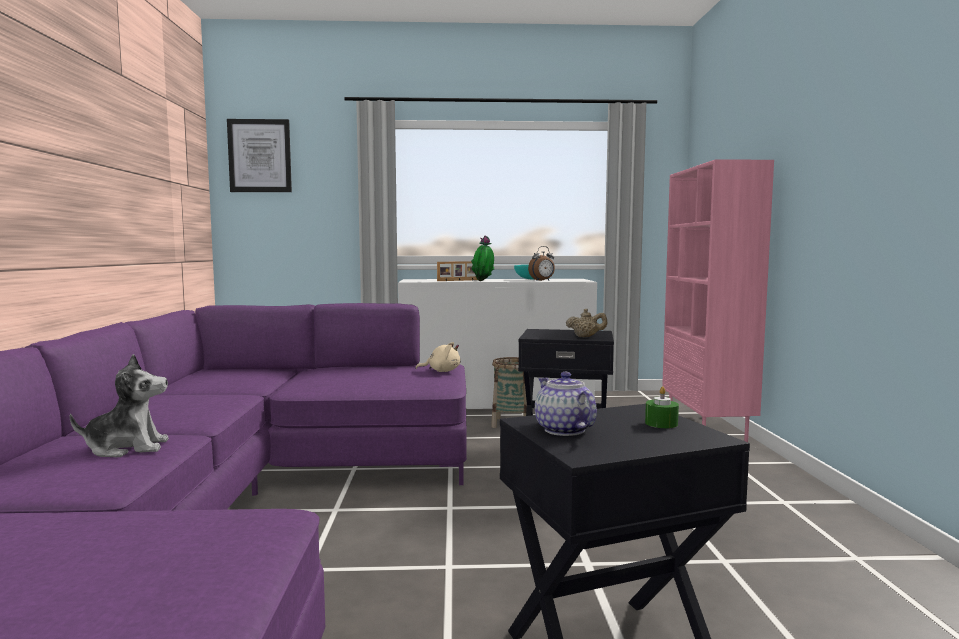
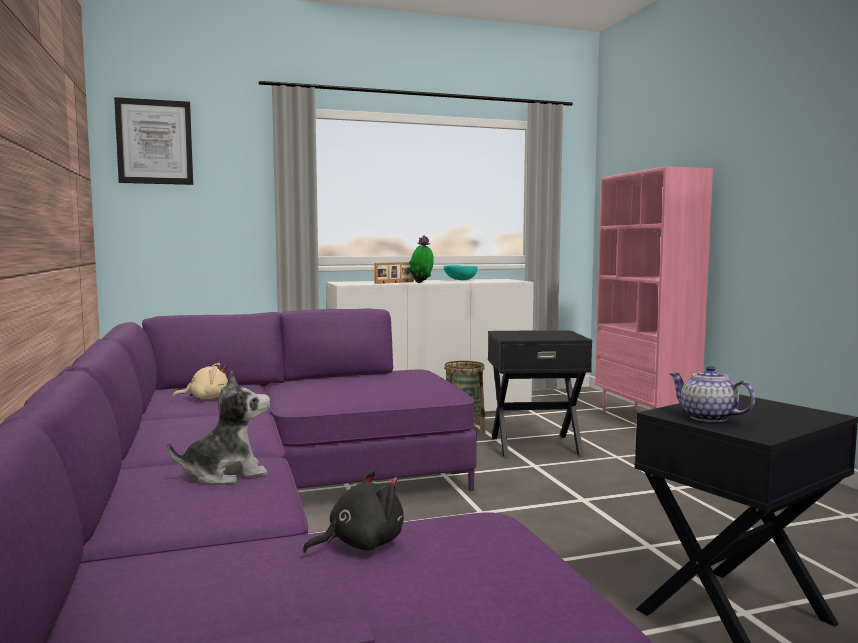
camera: 15 degrees left, 0 degrees up
beige plush toy [415,342,460,372] -> beige plush toy moved to [172,363,228,399]
alarm clock [528,246,555,281] -> none
beige teapot [566,309,607,337] -> none
green candle [645,386,679,428] -> none
none -> black plush toy [303,470,404,553]

